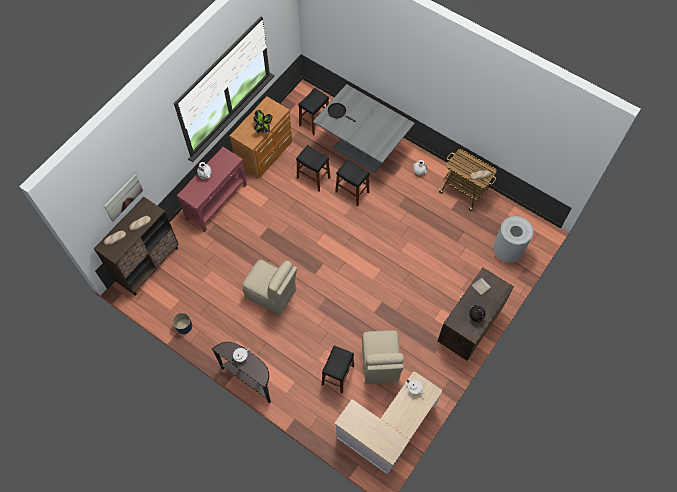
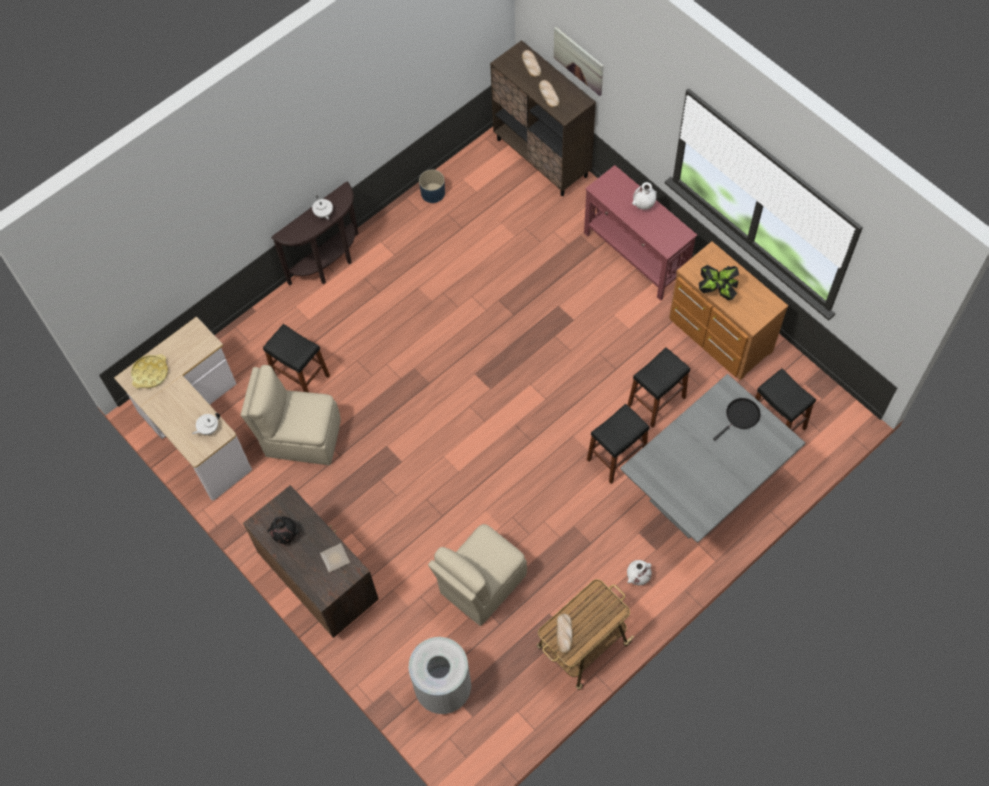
camera: 105 degrees right, 0 degrees up
beige chair [242,260,297,315] -> beige chair moved to [428,524,527,626]
none -> yellow tray [131,354,168,389]

